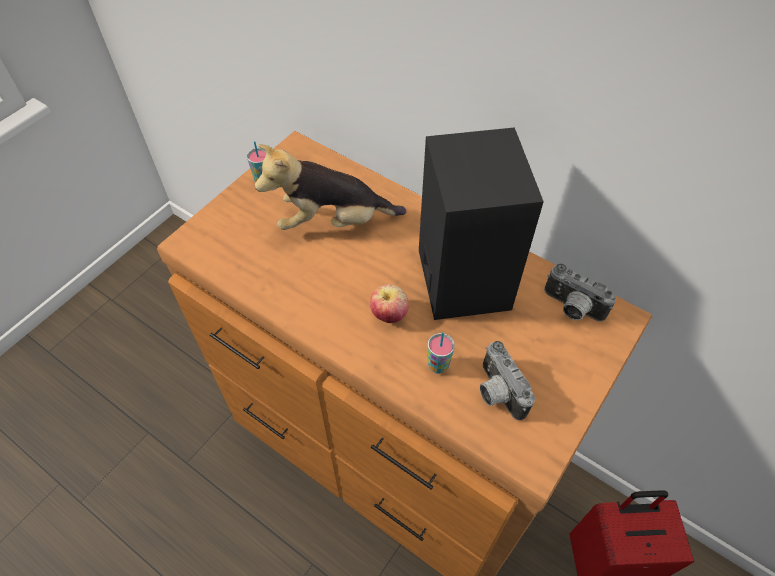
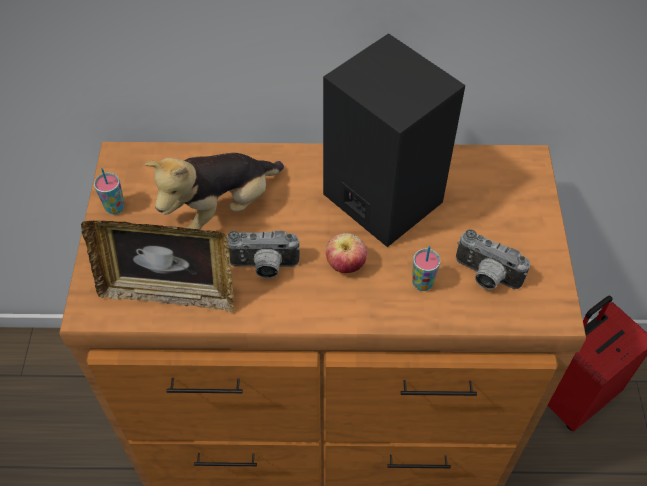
camera: 35 degrees left, 0 degrees up
camera [544,263,616,322] -> camera moved to [227,231,300,279]
none -> picture frame [81,221,234,313]

